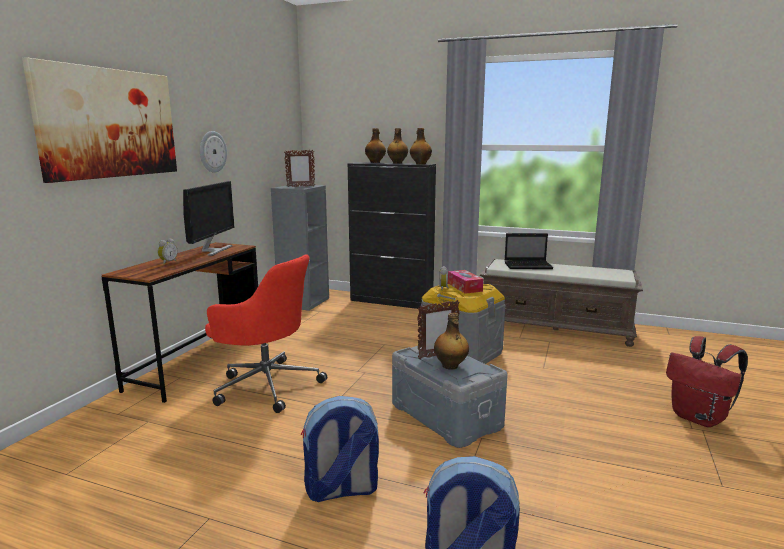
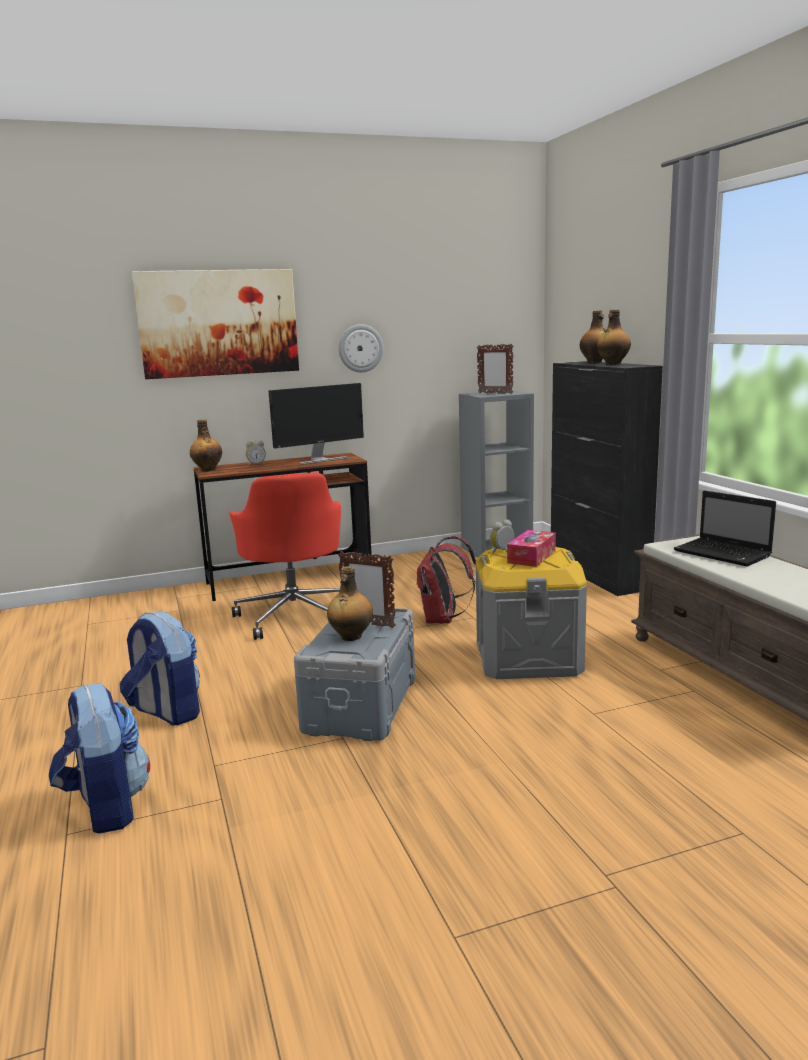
camera: 50 degrees right, 0 degrees up
bottle [410,128,432,165] -> bottle moved to [190,419,222,471]
red backpack [666,336,748,427] -> red backpack moved to [416,536,476,623]

